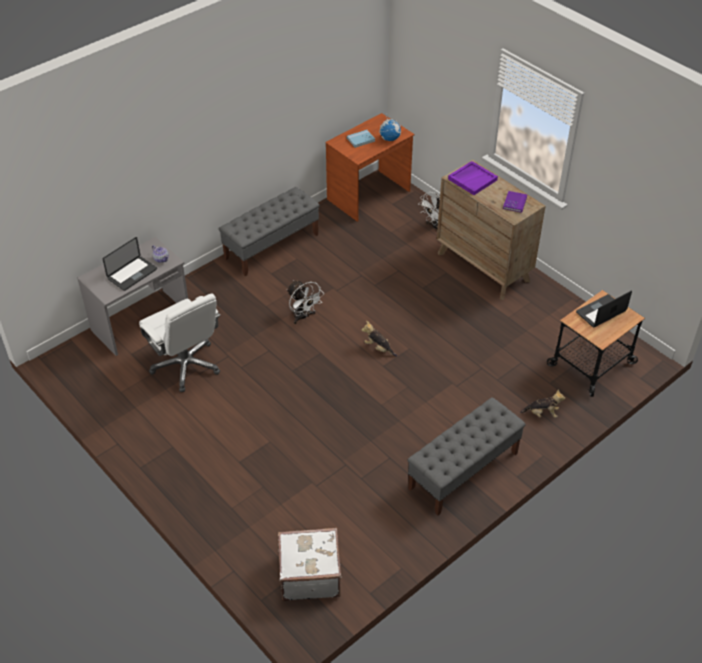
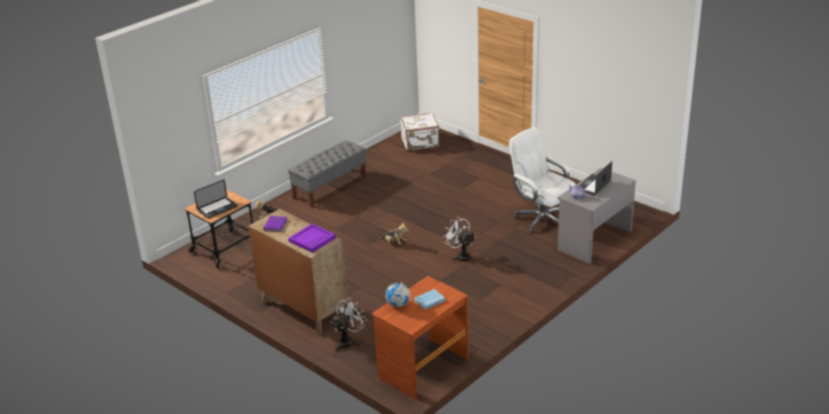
camera: 175 degrees right, 15 degrees down
grey bench [219,187,320,277] -> none

